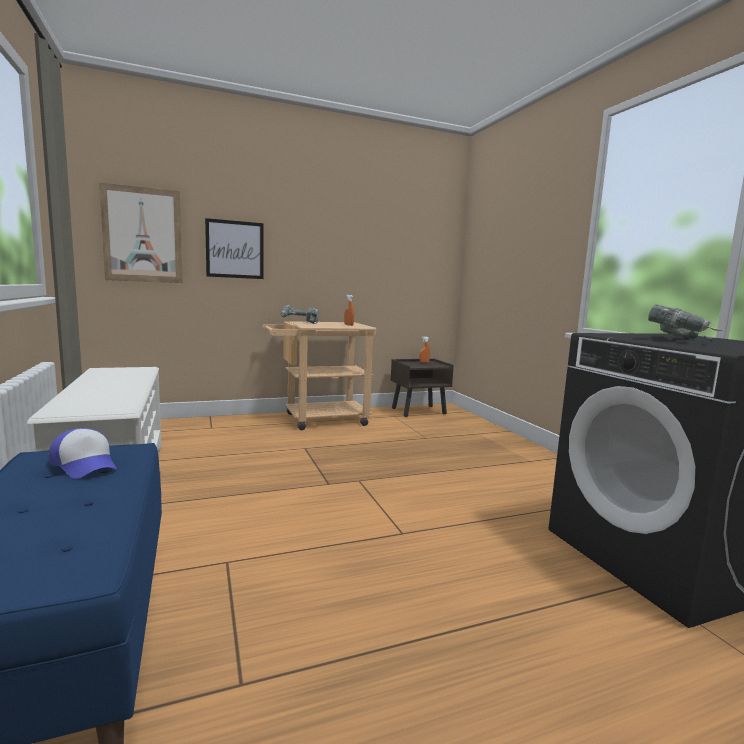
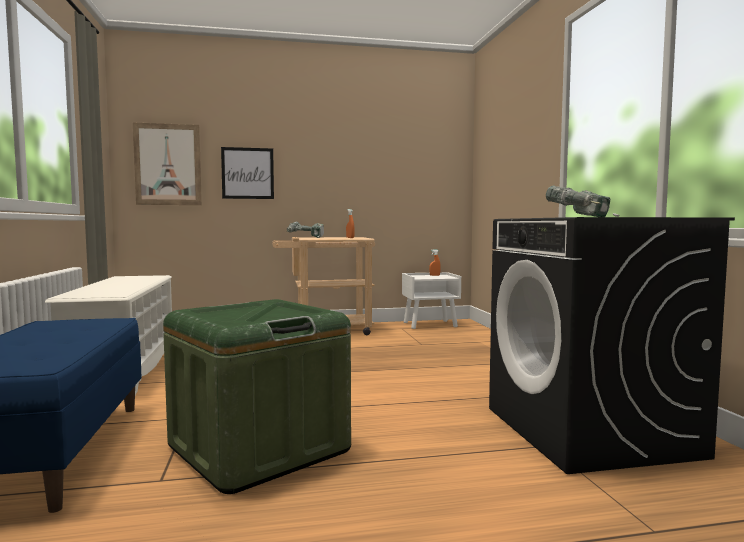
camera: 10 degrees right, 5 degrees down
cap [49,428,117,479] -> none
brown nightstand [391,359,454,417] -> white nightstand [402,272,461,329]
none -> green storage box [163,299,351,494]

